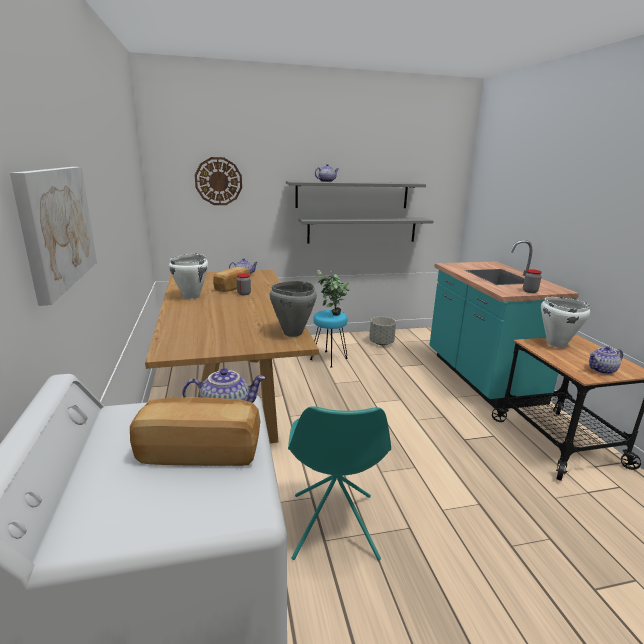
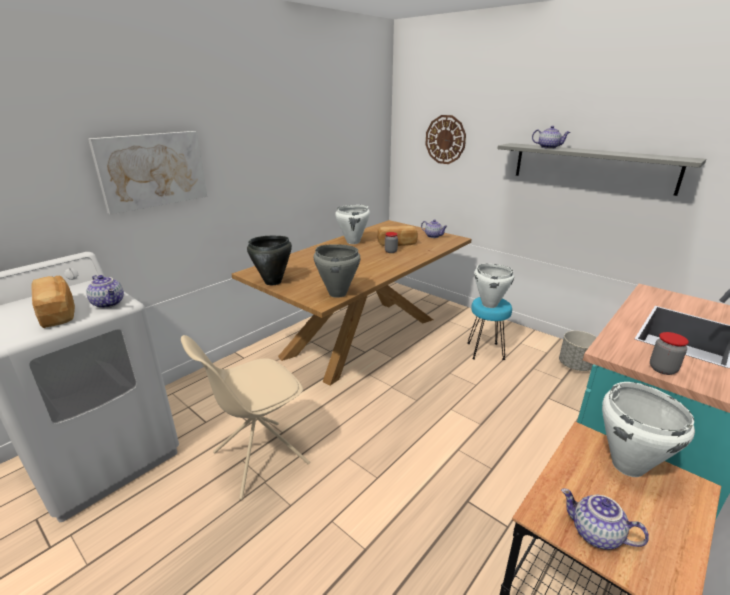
camera: 55 degrees right, 5 degrees up
turquoise chair [288,406,391,561] -> beige chair [181,335,310,500]
grey shelf [298,218,433,243] -> none
potted plant [317,270,349,316] -> white cooking pot [474,264,514,308]
none -> black cooking pot [247,236,292,285]

